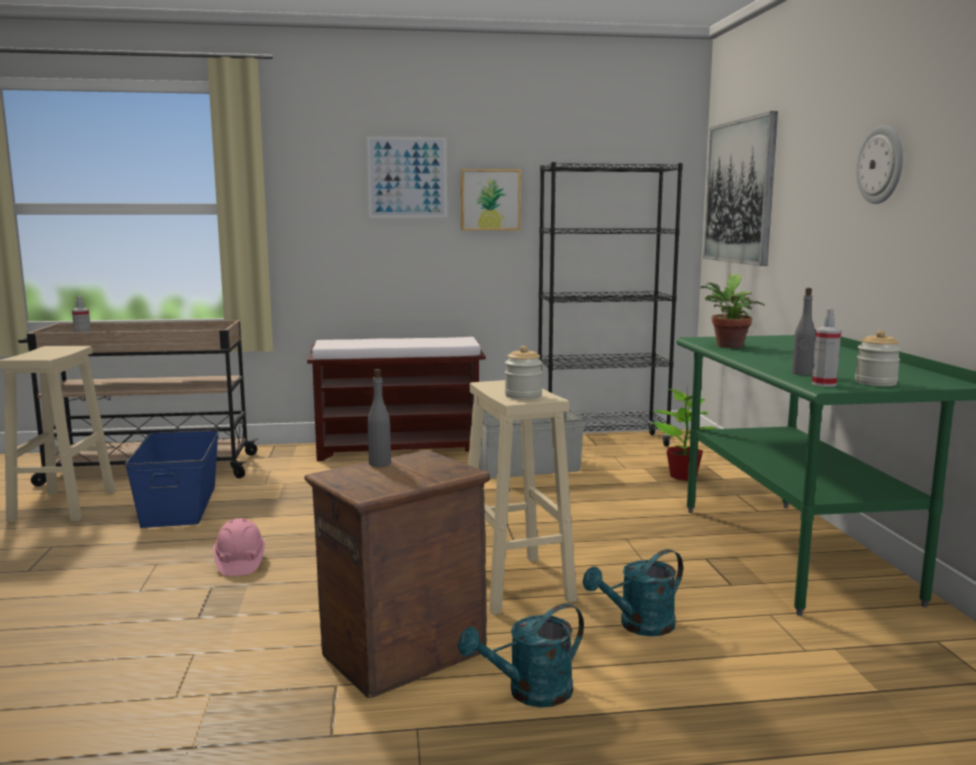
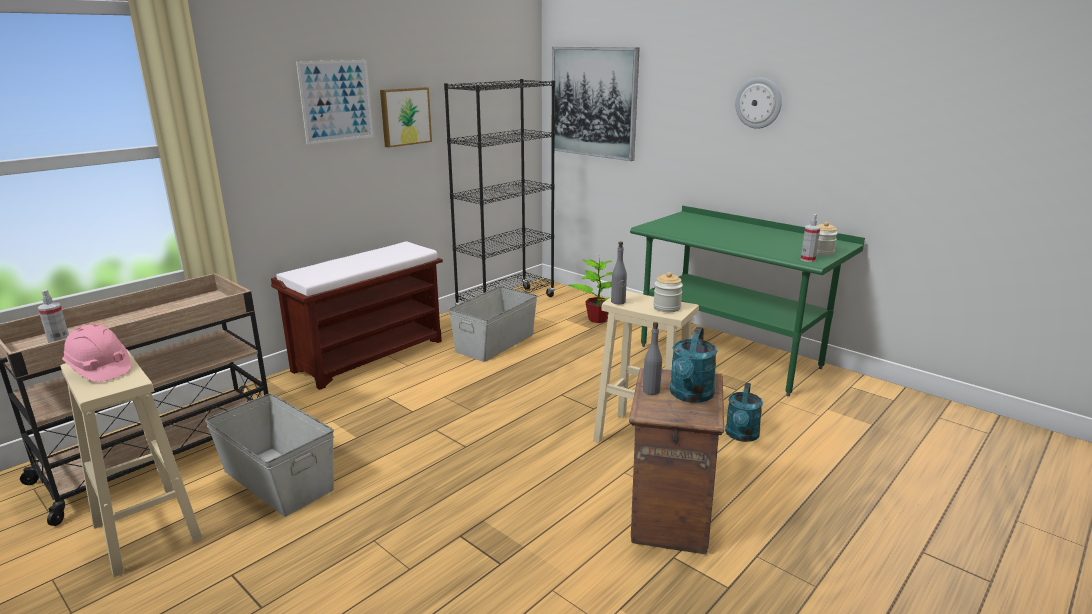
camera: 40 degrees left, 10 degrees up
blue storage box [125,429,219,528] -> grey storage box [205,393,334,517]
pink hard hat [213,518,265,576] -> pink hard hat moved to [62,324,131,382]
turquoise watering can [458,603,584,707] -> turquoise watering can moved to [670,327,717,403]
potted plant [700,274,765,348] -> none
grey bottle [792,288,816,375] -> grey bottle moved to [611,241,627,305]

